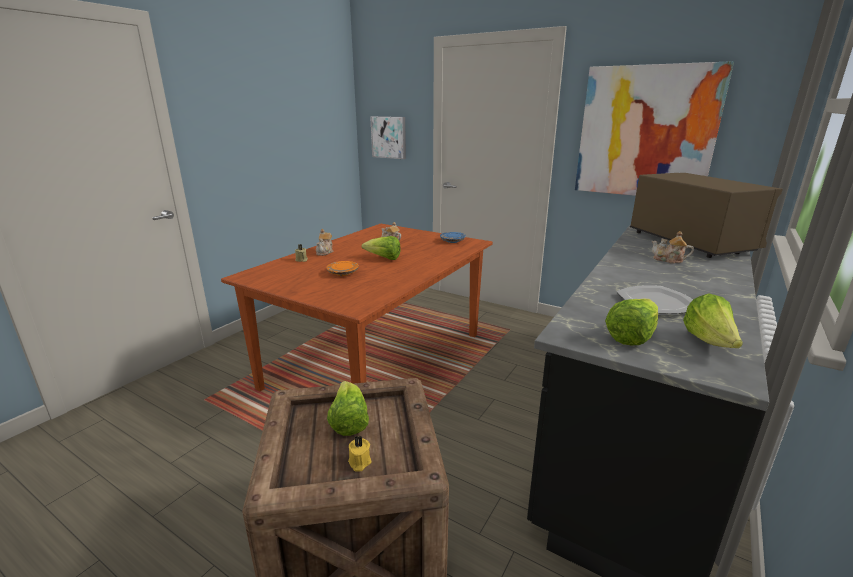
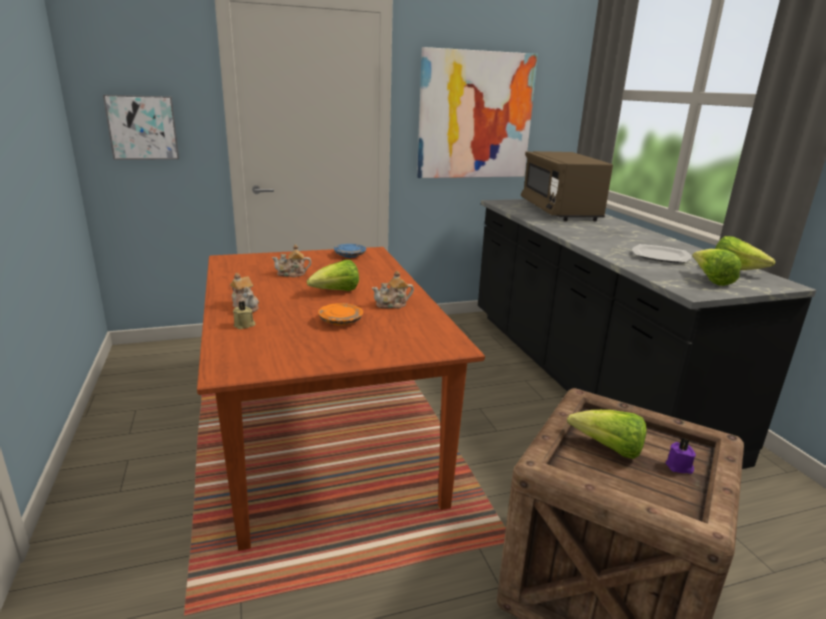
camera: 50 degrees left, 0 degrees up
yellow candle [348,435,371,472] -> purple candle [665,438,696,474]
brown microwave [630,173,783,258] -> brown microwave turned 120 degrees counterclockwise [521,151,613,221]
teapot [652,231,694,264] -> teapot moved to [372,271,414,309]

